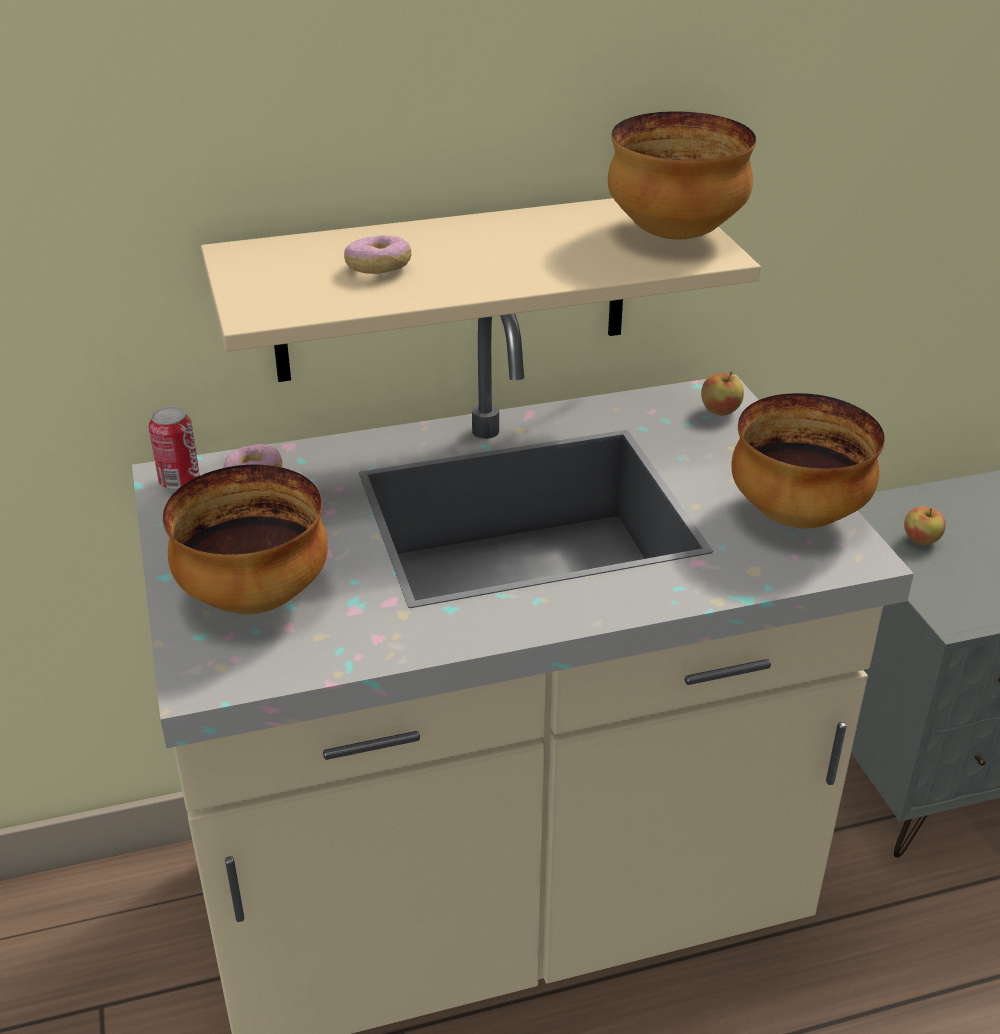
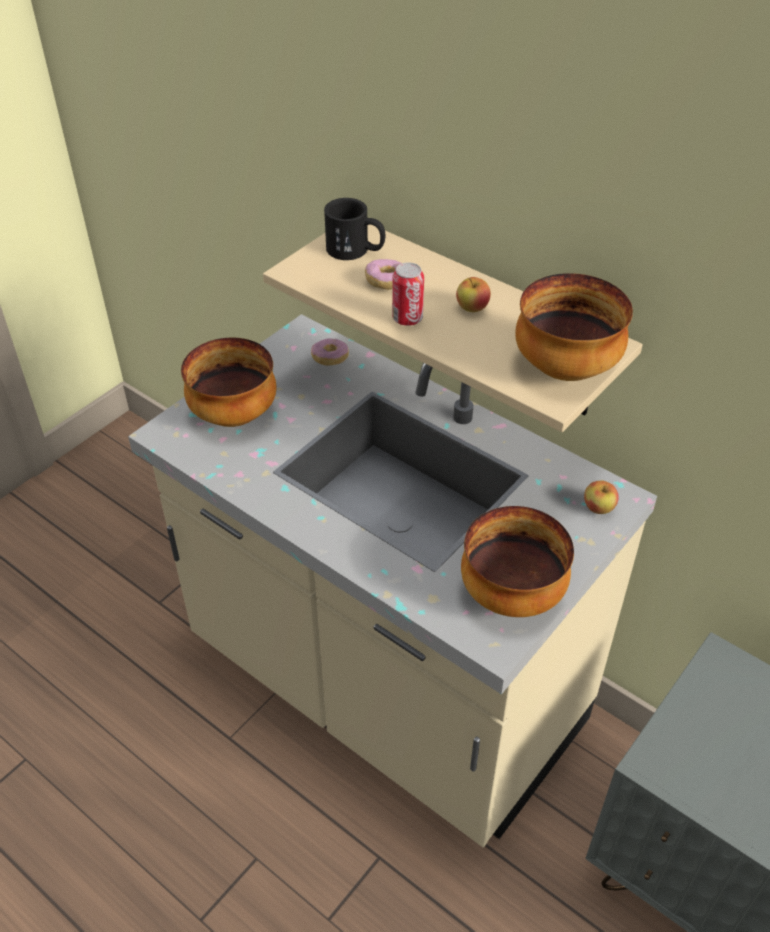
camera: 55 degrees right, 10 degrees up
can [149,406,200,490] -> can moved to [392,262,424,326]
apple [904,506,946,545] -> apple moved to [456,277,491,312]
none -> black mug [324,198,385,260]

